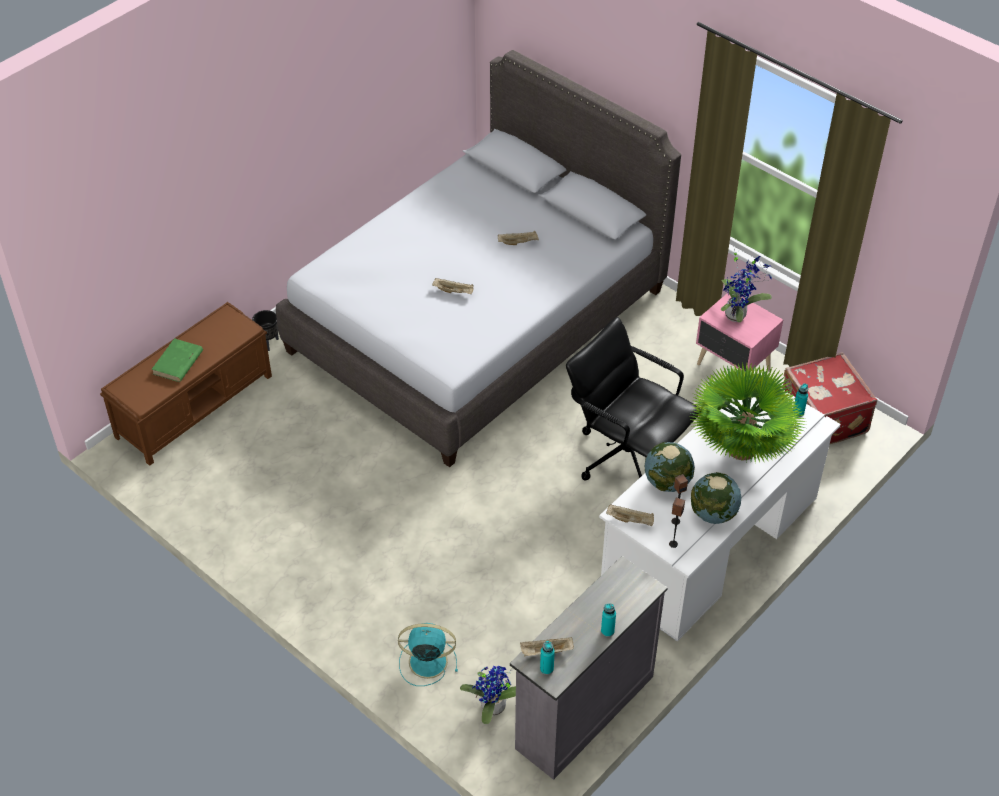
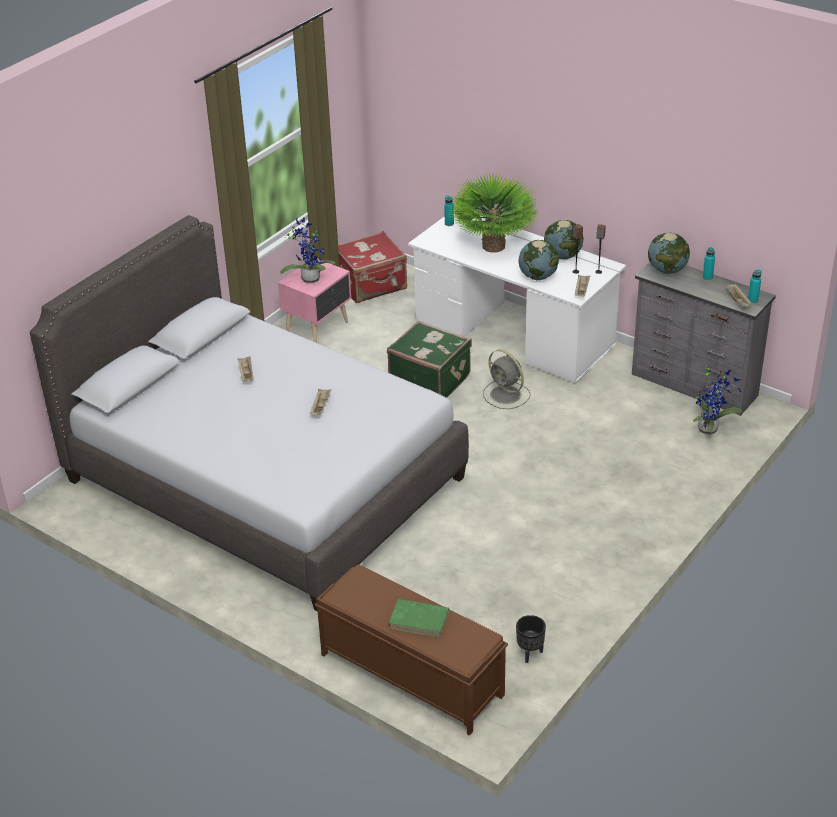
camera: 95 degrees left, 10 degrees down
black planter [252,310,279,351] -> black planter moved to [516,615,546,663]
turquoise fan [398,623,458,686] -> none
black office chair [566,317,699,481] -> green suitcase [387,321,472,398]
none -> grey fan [483,349,531,409]
none -> globe [648,233,690,274]

